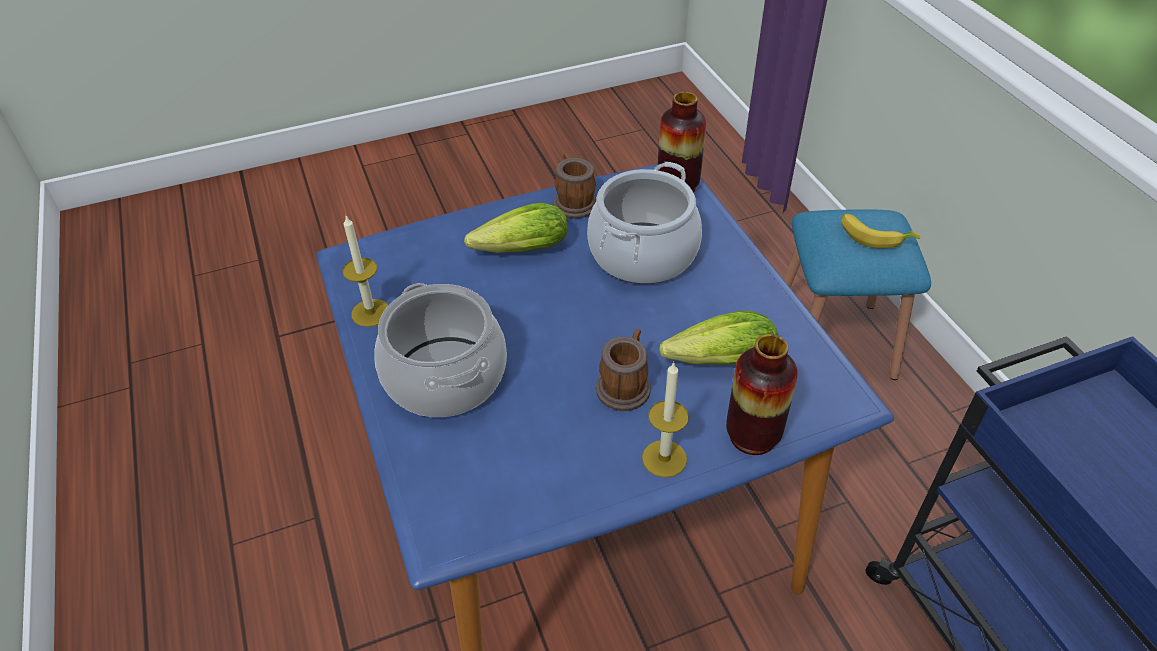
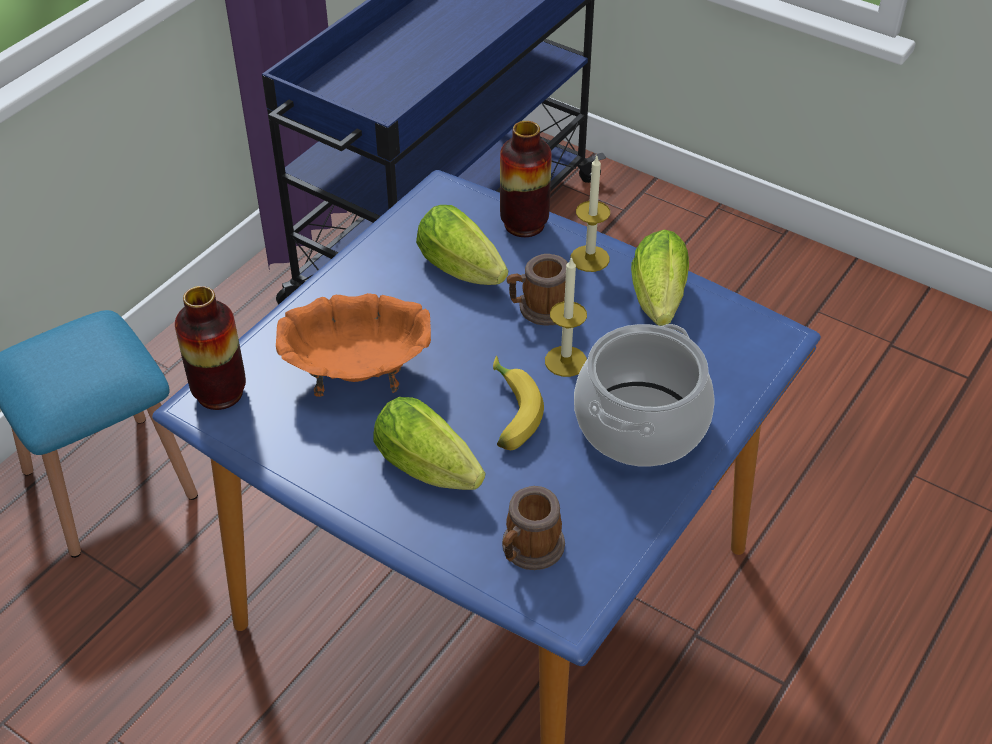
camera: 125 degrees left, 0 degrees up
candle [343,216,388,327] -> candle moved to [545,257,587,377]
mug [553,153,597,219] -> mug moved to [502,486,565,570]
cooking pot [587,162,702,284] -> orange bowl [276,293,431,397]
banana [841,214,921,248] -> banana moved to [493,356,544,450]
none -> lettuce [631,230,689,326]

